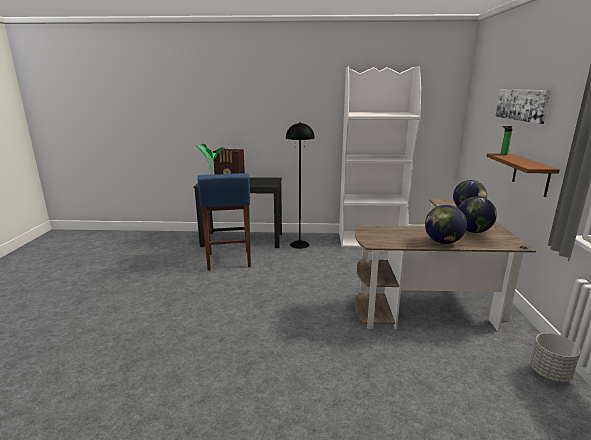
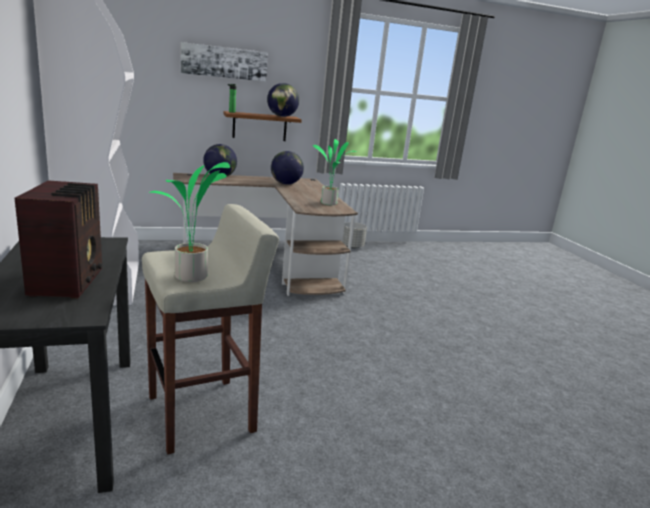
camera: 110 degrees left, 0 degrees up
blue stool [198,173,251,271] -> beige stool [142,204,279,455]
black floor lamp [286,122,315,249] -> none
globe [425,205,467,244] -> globe moved to [267,83,299,117]
none -> potted plant [313,139,357,205]

